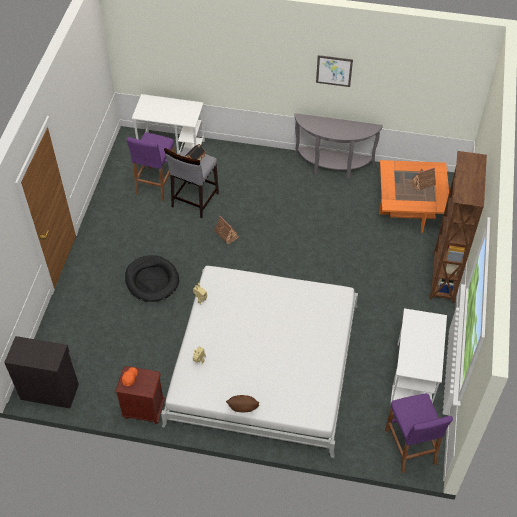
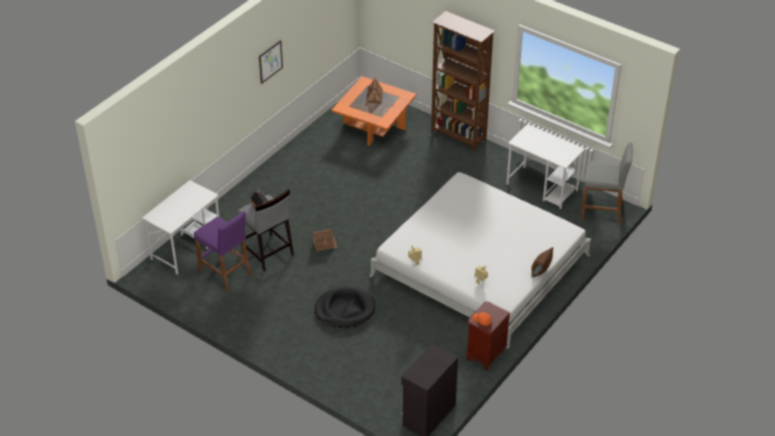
camera: 65 degrees left, 10 degrees down
grey console table [294,113,383,179] -> none
purple stool [385,393,453,473] -> grey stool [580,142,633,224]

